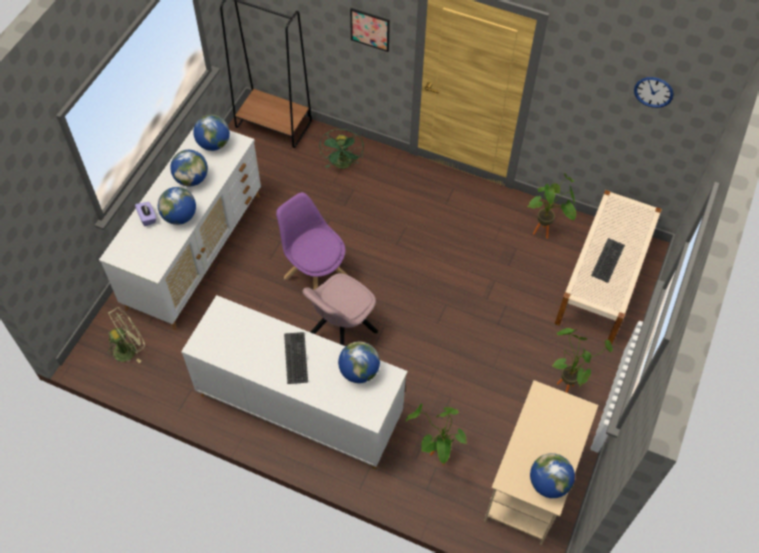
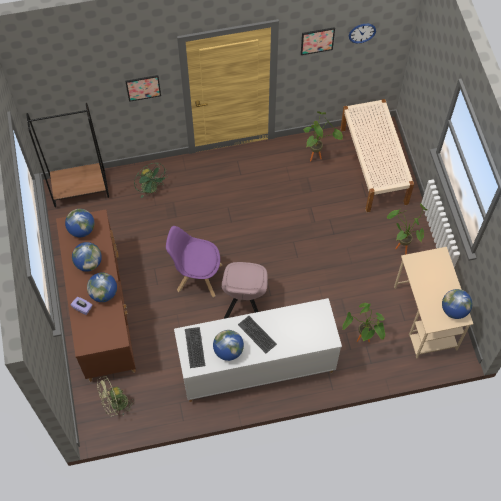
camera: 35 degrees left, 5 degrees up
white dresser [99,128,261,330] -> brown dresser [56,209,136,382]
green fan [105,307,145,363] -> green fan turned 135 degrees counterclockwise [97,376,133,416]
globe [338,341,380,383] -> globe moved to [213,330,244,361]
keyboard [591,238,625,283] -> keyboard moved to [185,327,205,368]
none -> picture [301,27,335,55]

